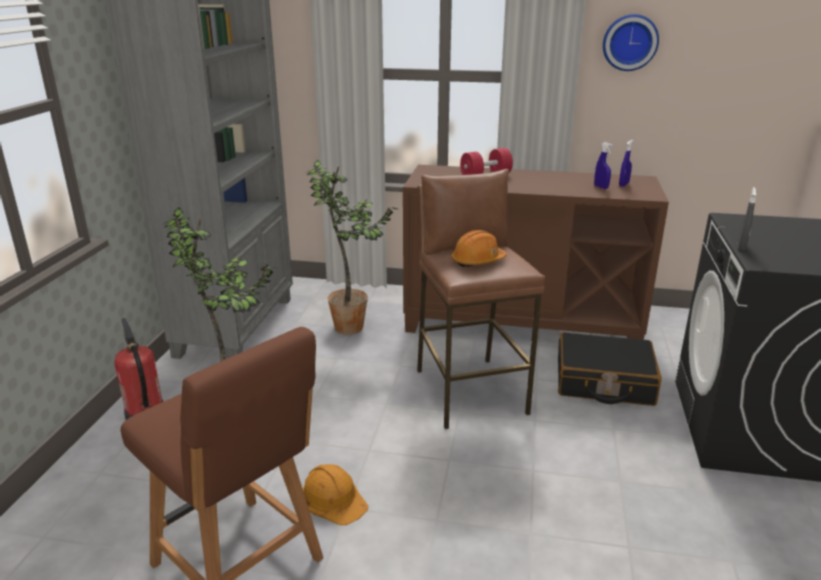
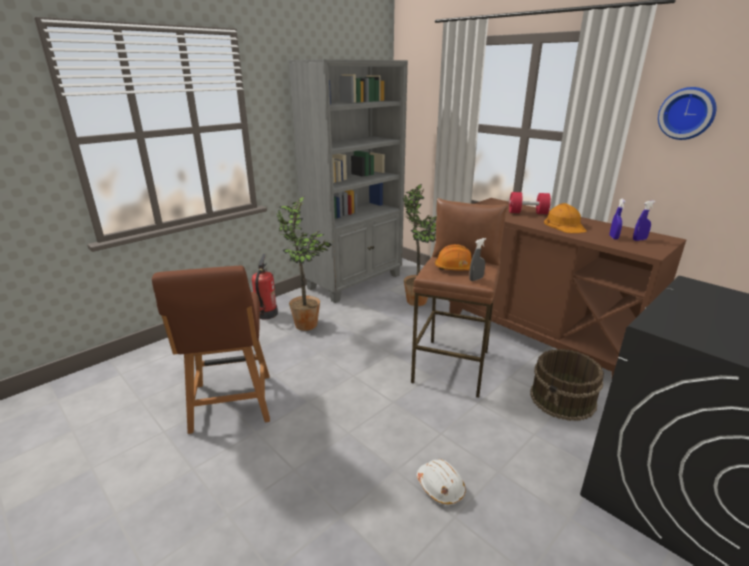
camera: 35 degrees right, 0 degrees up
orange hard hat [303,464,368,525] -> orange hard hat moved to [544,203,587,233]
black suitcase [558,332,662,406] -> brown bucket [530,349,604,421]
grey spray bottle [738,187,756,250] -> grey spray bottle moved to [469,238,486,281]
none -> white hard hat [417,459,466,505]

